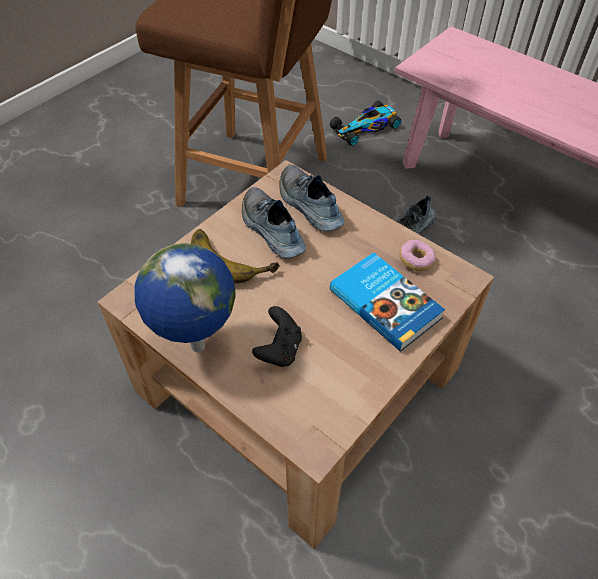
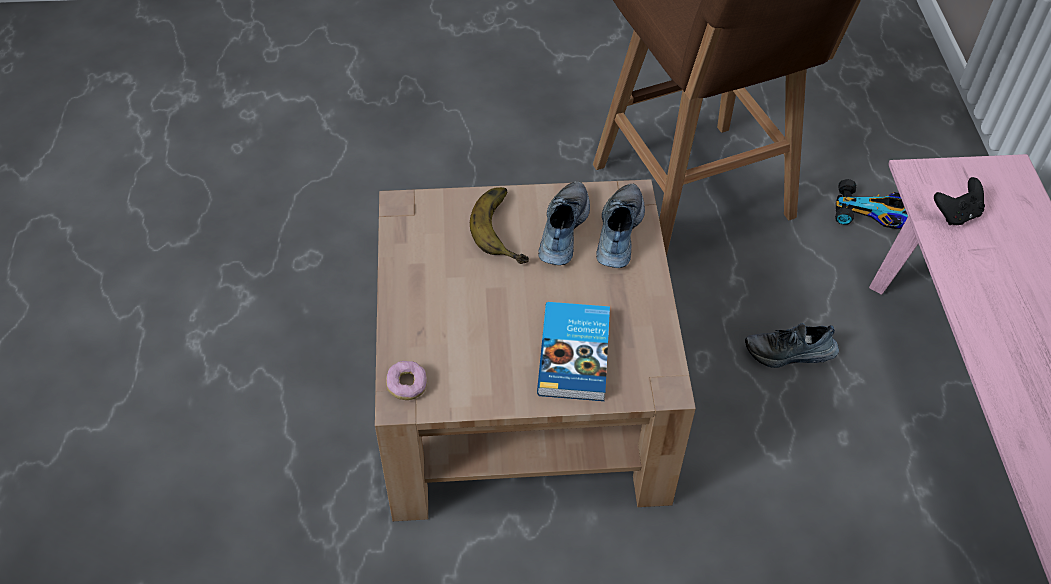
camera: 45 degrees right, 0 degrees up
globe [134,243,235,352] -> none
black game controller [252,306,302,367] -> black game controller moved to [934,177,985,225]
donut [399,240,435,271] -> donut moved to [386,361,427,400]

